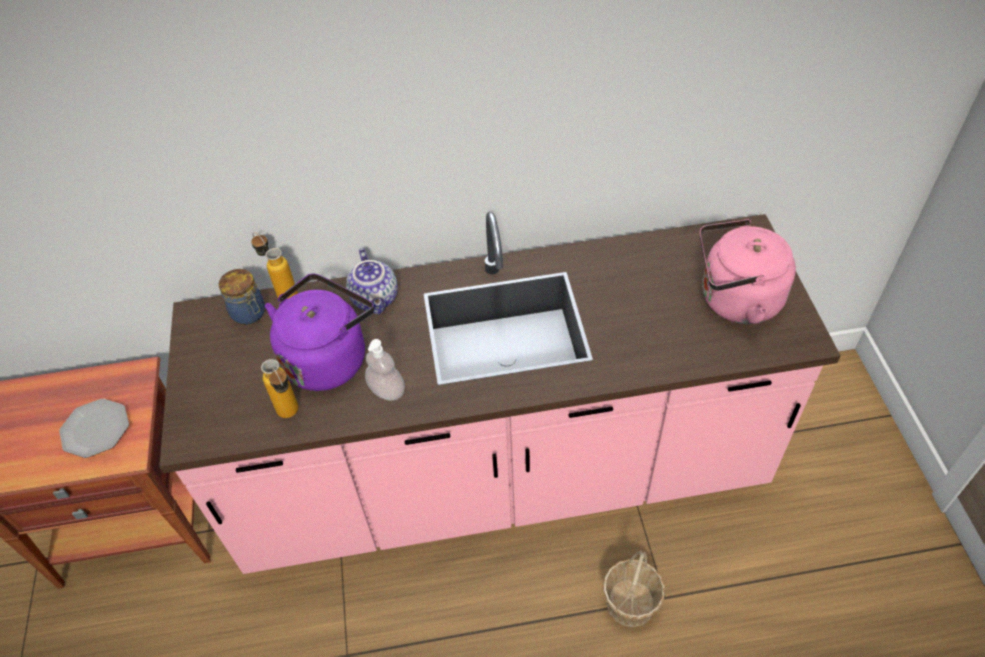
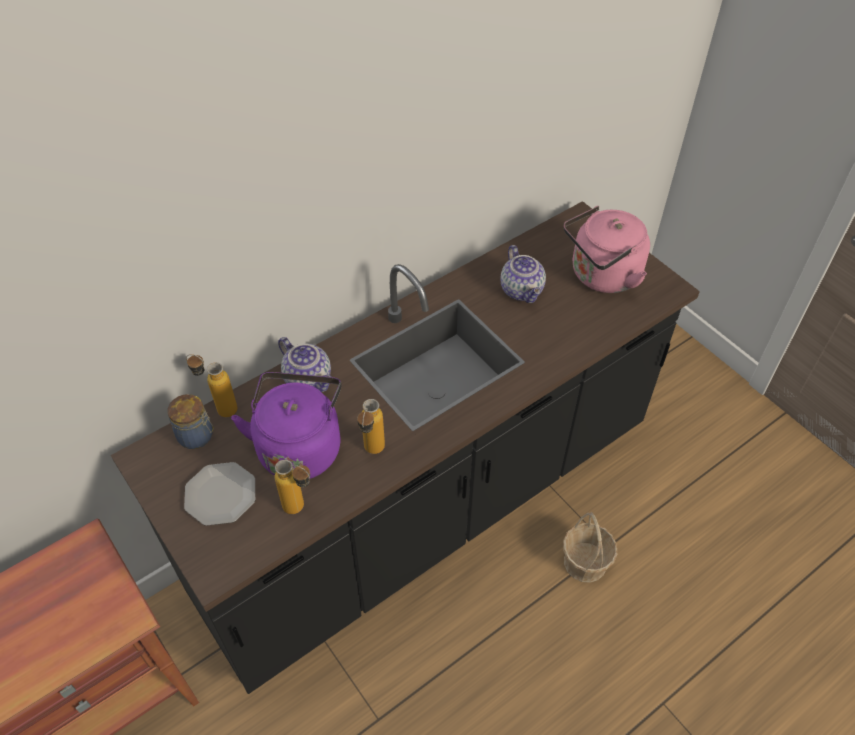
camera: 30 degrees left, 0 degrees up
plate [59,399,129,458] -> plate moved to [184,462,255,526]
pink counter [159,212,841,574] -> black counter [111,201,700,694]
soap dispenser [365,339,405,401] -> bottle [357,399,385,454]
none -> teapot [500,245,546,303]

